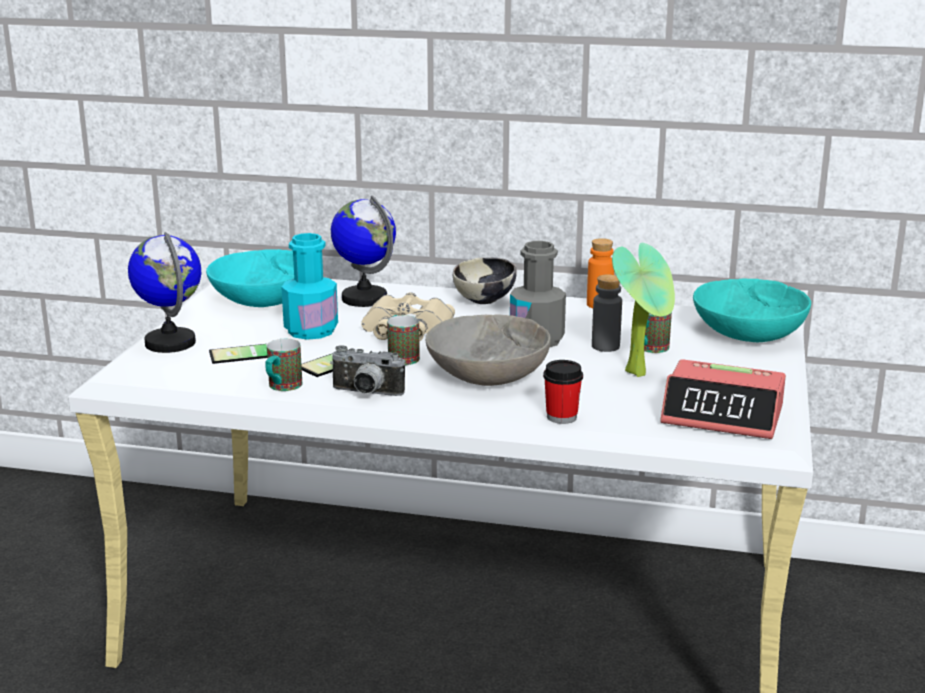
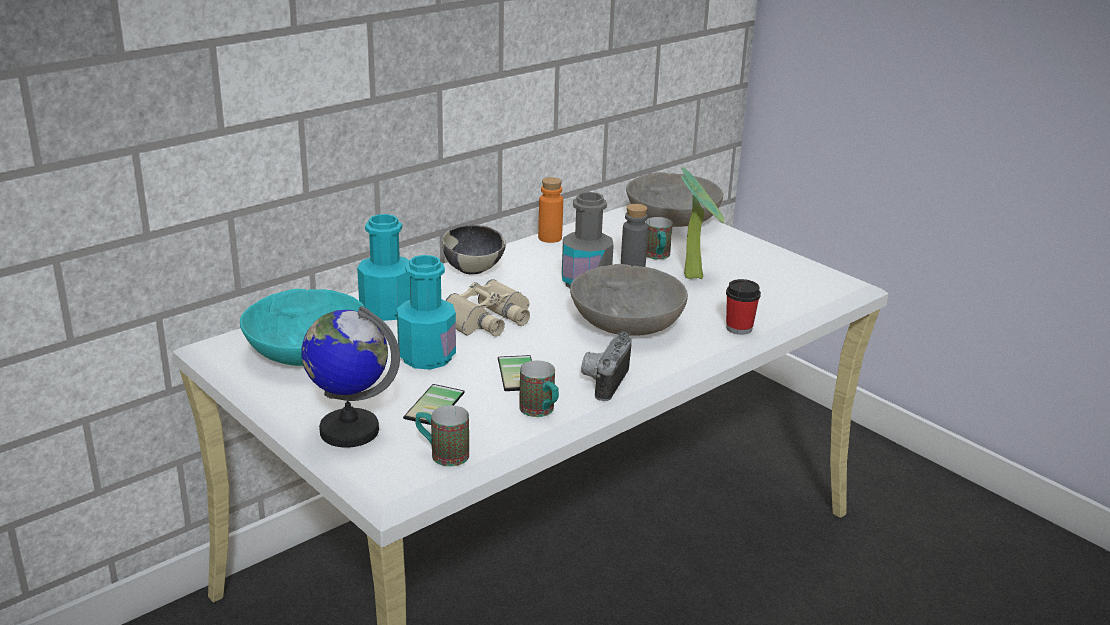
camera: 55 degrees left, 5 degrees up
camera [330,345,405,396] -> camera turned 150 degrees clockwise [581,331,632,401]
globe [331,195,396,307] -> turquoise bottle [357,214,410,321]
mug [387,315,420,365] -> mug moved to [415,405,469,466]
alarm clock [660,359,786,439] -> none
turquoise bowl [693,279,811,342] -> grey bowl [626,172,723,227]

